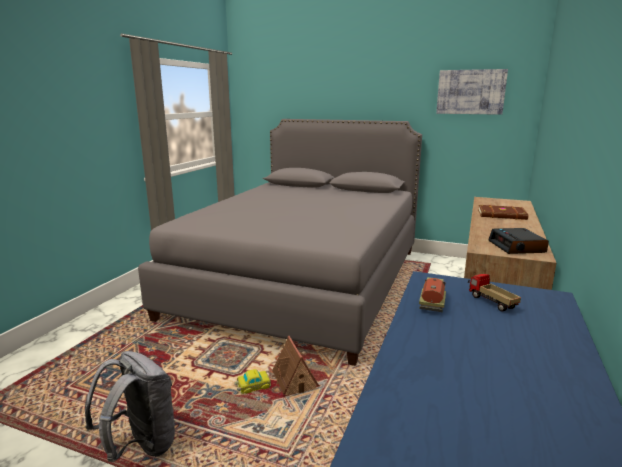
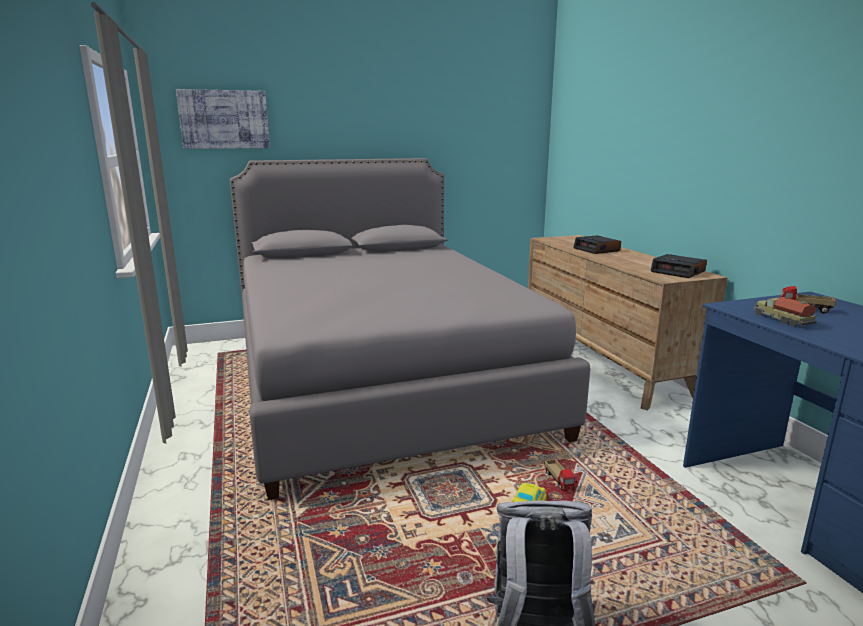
camera: 40 degrees left, 0 degrees up
toy house [272,336,319,396] -> toy truck [544,459,577,491]
picture [436,69,508,115] -> picture moved to [176,89,270,149]
brown book [478,205,528,220] -> alarm clock [573,235,621,254]

